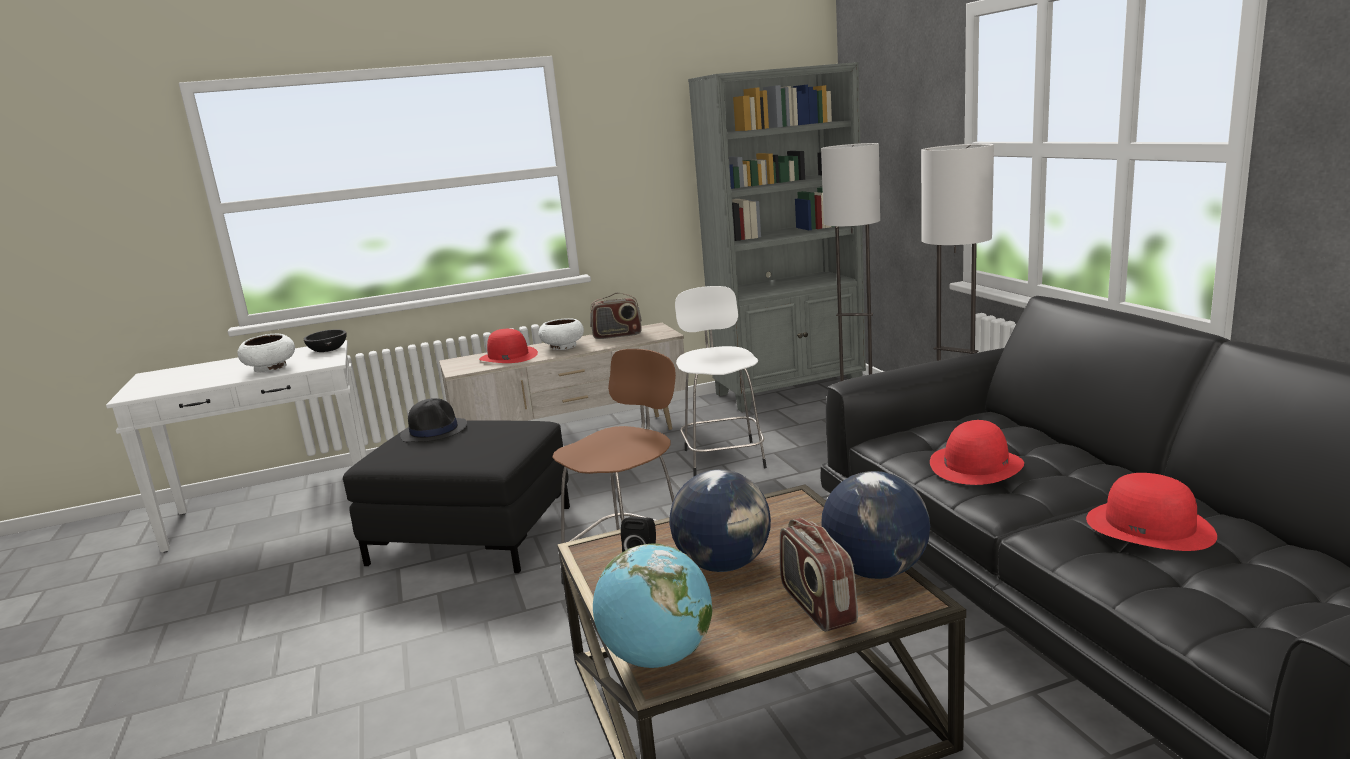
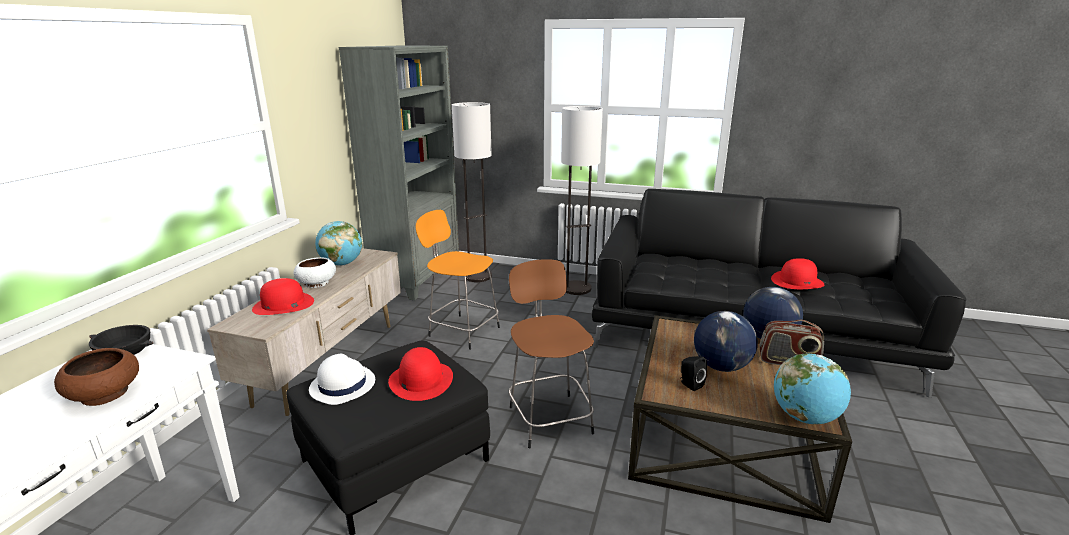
camera: 55 degrees left, 5 degrees up
white bowl [237,334,295,372] -> brown bowl [54,348,139,406]
black hat [400,398,467,442] -> white hat [309,354,375,405]
radio [590,293,642,339] -> globe [315,221,362,266]
white stool [675,286,767,477] -> orange stool [415,210,500,350]
red hat [930,420,1024,485] -> red hat moved to [388,347,453,401]

